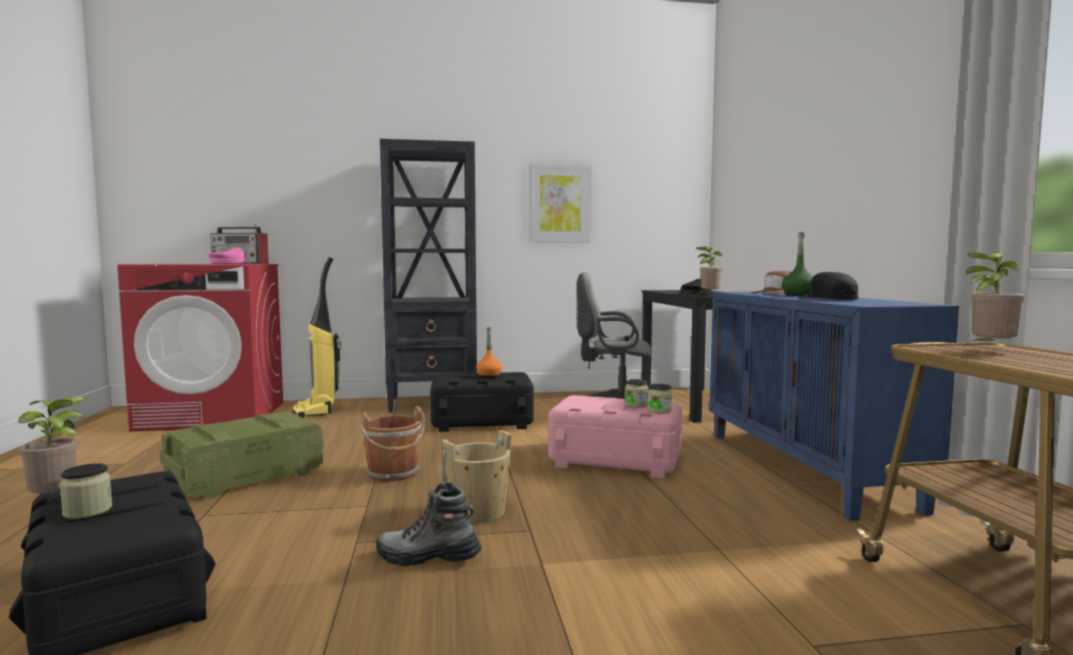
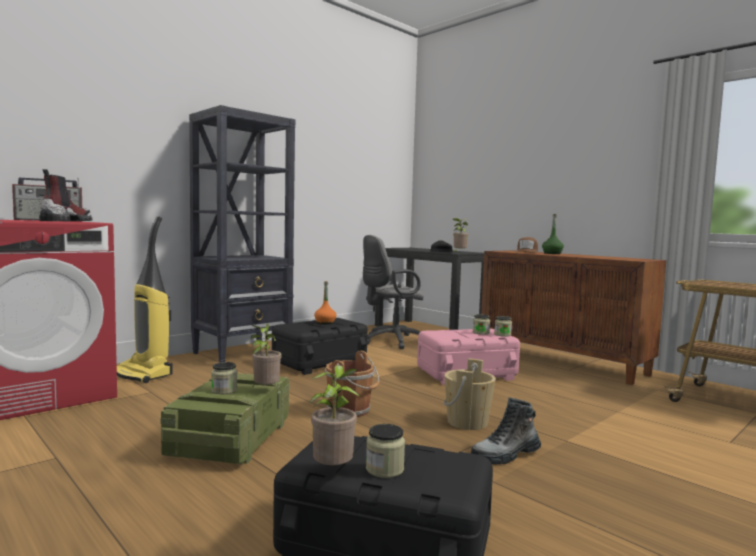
camera: 35 degrees left, 0 degrees up
pink cap [209,248,251,264] -> boot [39,169,92,221]
picture [529,164,591,242] -> none
blue cabinet [709,292,959,521] -> brown cabinet [481,250,666,385]
black cap [796,272,859,300] -> none
potted plant [964,251,1024,346] -> potted plant moved to [251,323,282,388]
none -> jar [211,362,238,395]

